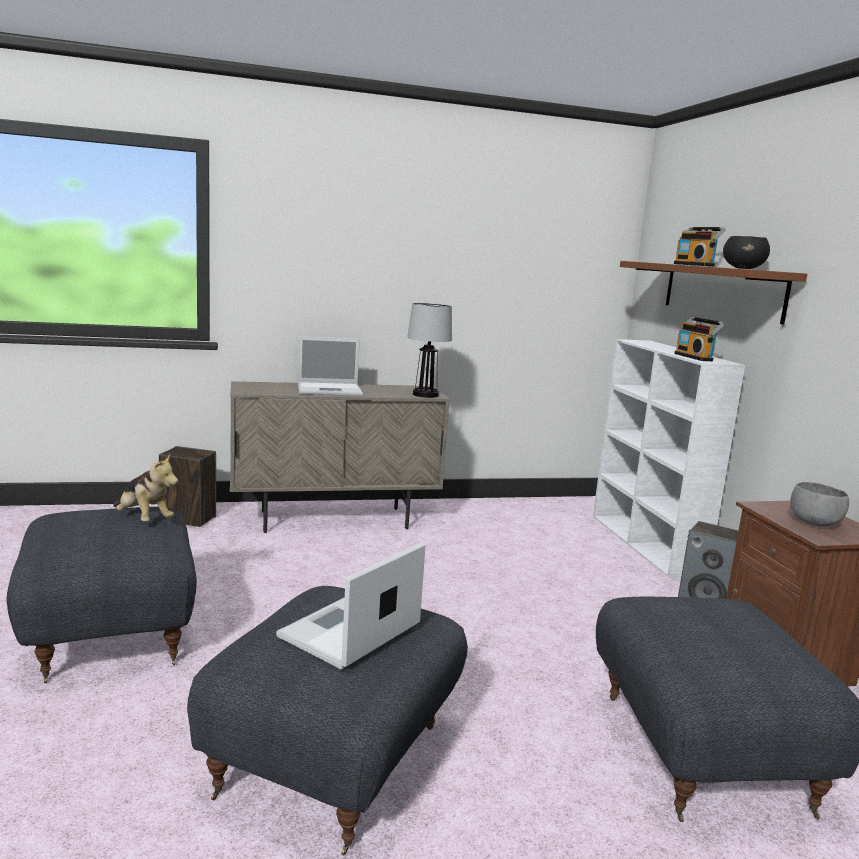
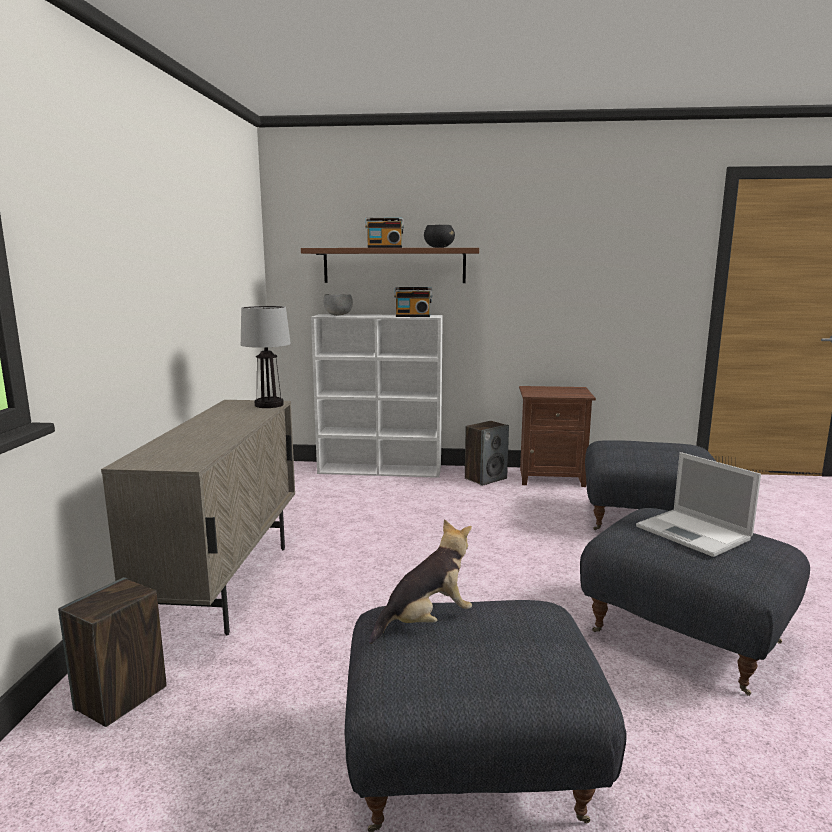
camera: 70 degrees left, 0 degrees up
laptop [298,336,363,396] -> none
grey bowl [790,482,849,526] -> grey bowl moved to [323,294,353,316]

